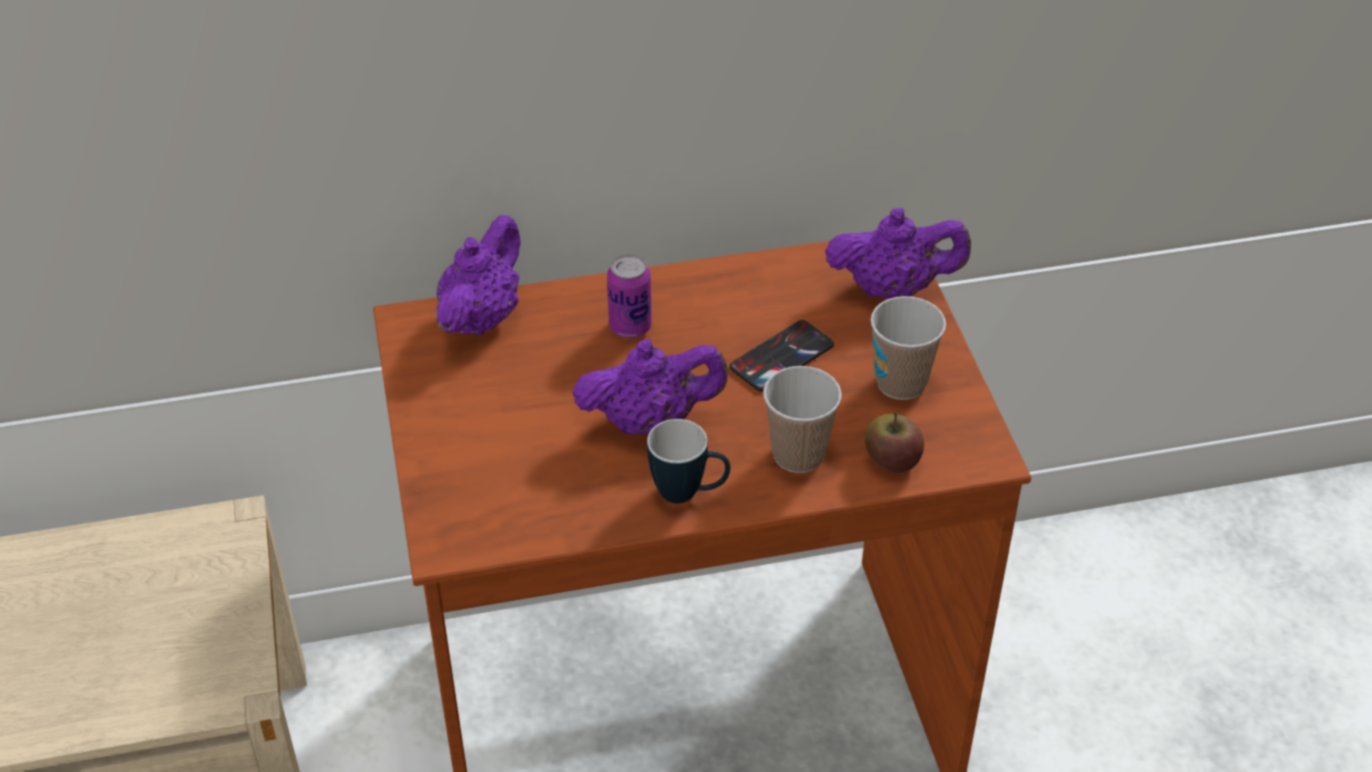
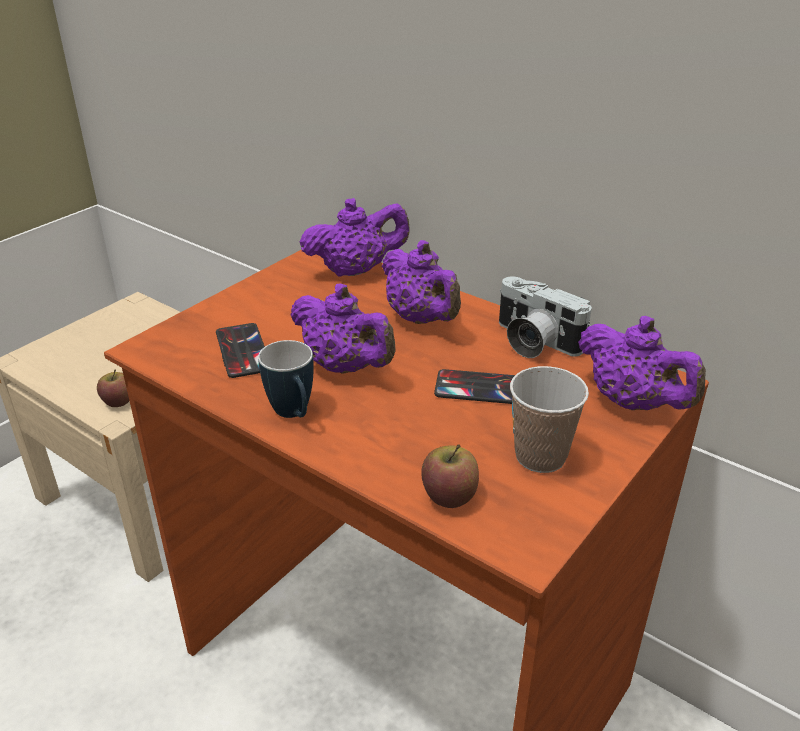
camera: 50 degrees right, 10 degrees down
can [607,255,652,338] -> purple teapot [382,240,461,324]
cup [763,366,842,473] -> none
none -> apple [97,369,129,407]
none -> phone [216,323,265,378]
none -> camera [499,277,592,358]

